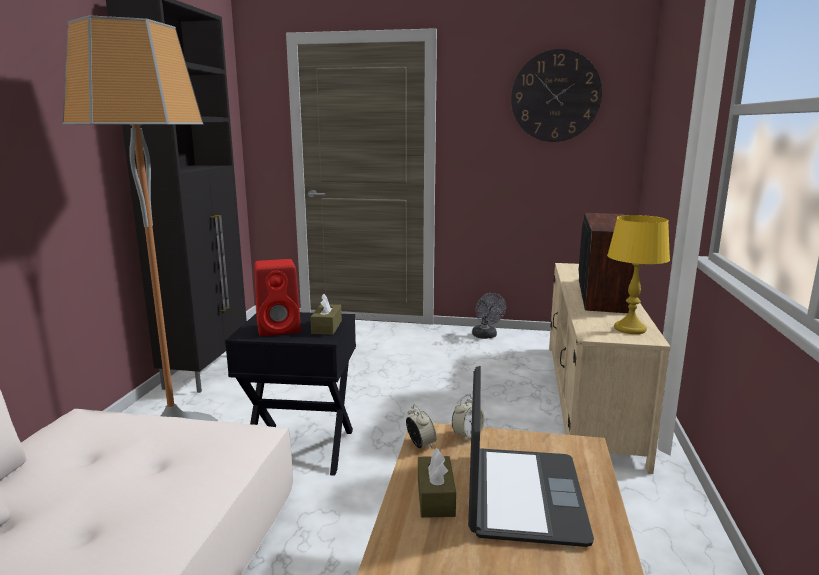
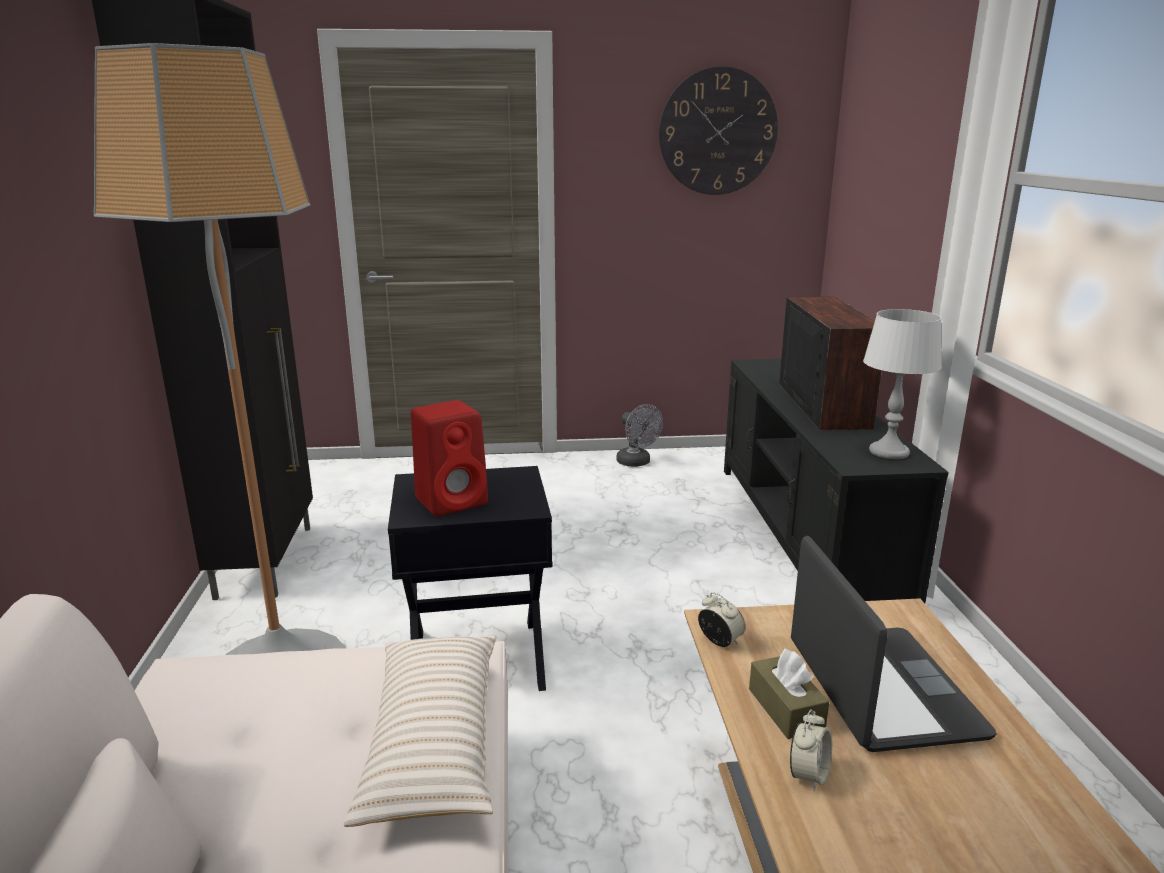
camera: 15 degrees left, 5 degrees up
brown tissue box [311,294,342,335] -> none
alarm clock [452,394,485,442] -> alarm clock moved to [790,709,832,791]
beige tv stand [549,263,671,474] -> black tv stand [724,359,949,603]
yellow table lamp [607,215,670,334] -> grey table lamp [863,309,942,459]
none -> beige pillow [344,635,496,827]

